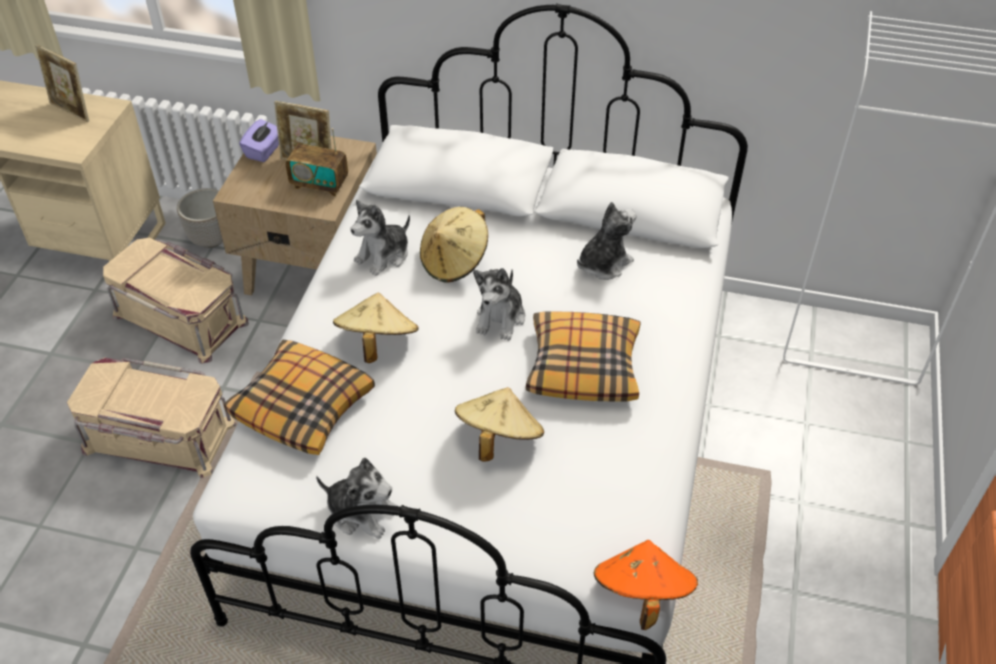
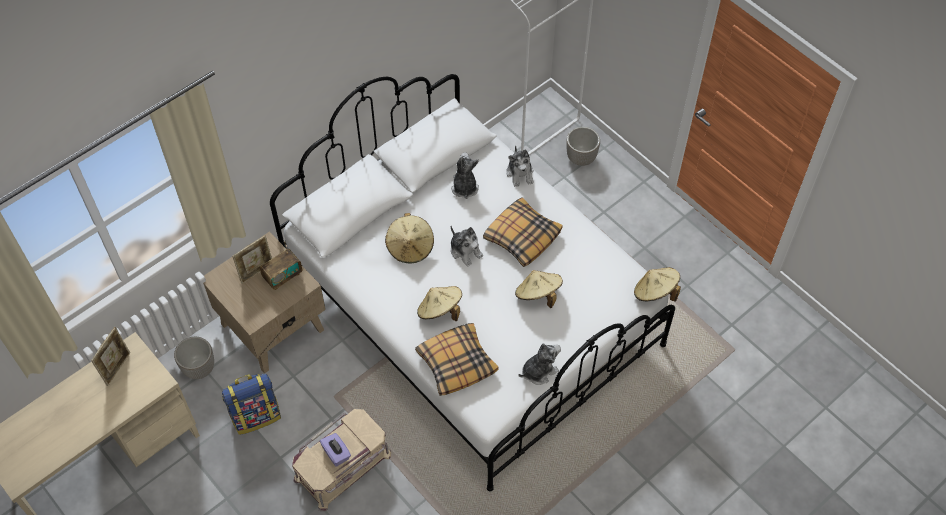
camera: 55 degrees left, 10 degrees up
picture frame [35,44,89,122] -> picture frame turned 45 degrees counterclockwise [91,327,130,386]
beige storage box [103,238,249,364] -> backpack [222,373,281,435]
purple tissue box [239,119,279,162] -> purple tissue box moved to [320,433,351,467]
plush toy [350,200,410,276] -> plush toy moved to [506,145,534,187]
orange hat [594,540,698,630] -> beige hat [634,267,681,302]
none -> planter [566,127,600,166]

